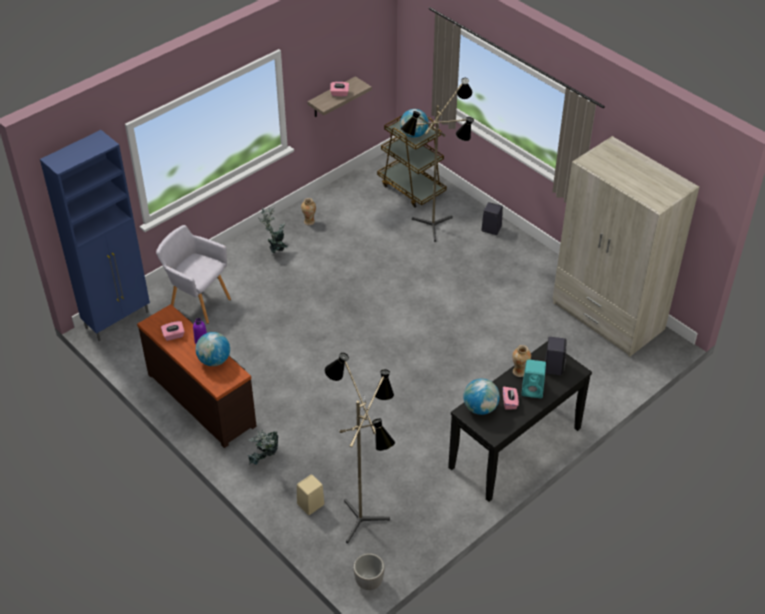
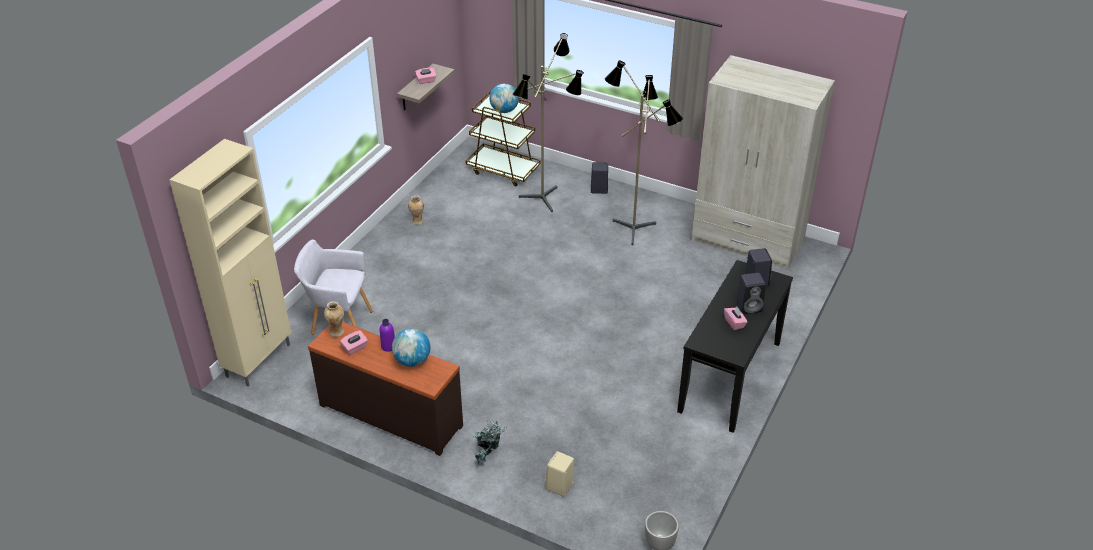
camera: 20 degrees left, 5 degrees down
blue cabinet [40,130,150,341] -> beige cabinet [169,139,291,387]
potted plant [258,207,288,253] -> none
floor lamp [324,353,395,544] -> floor lamp moved to [605,60,683,245]
globe [463,379,500,415] -> none
vase [512,345,531,377] -> vase moved to [324,301,344,337]
turquoise speaker [521,360,546,398] -> black speaker [736,273,766,314]

